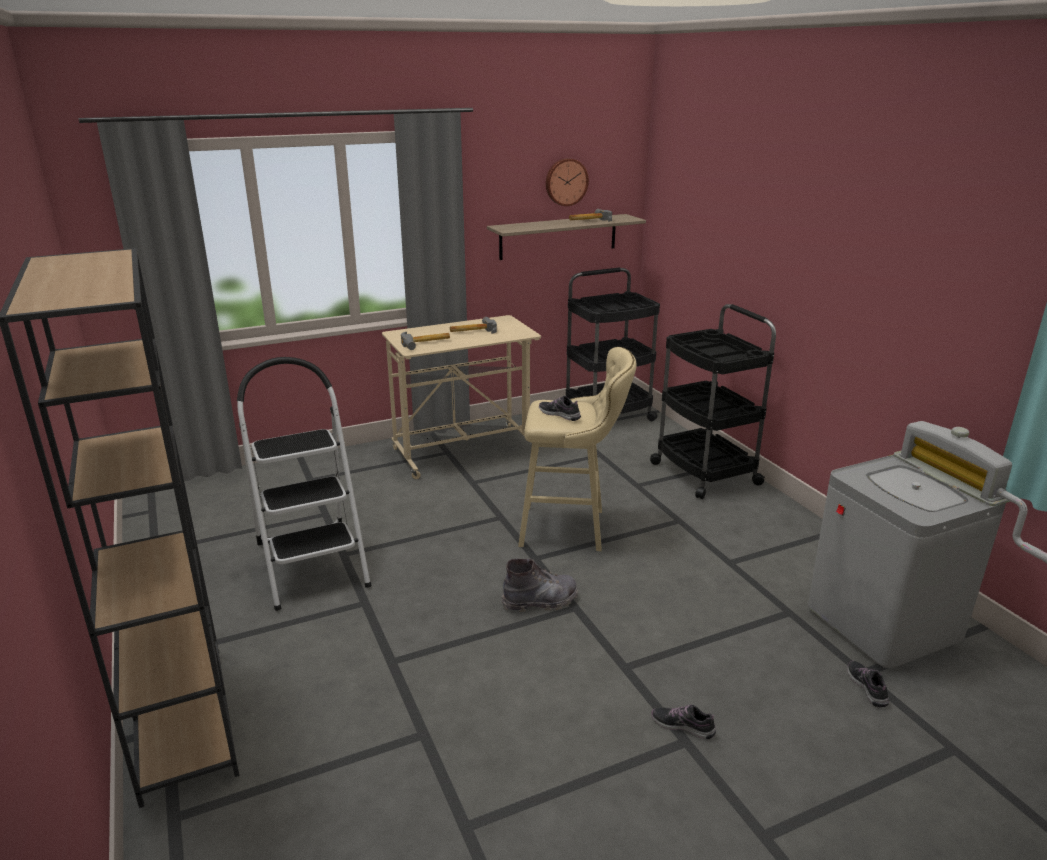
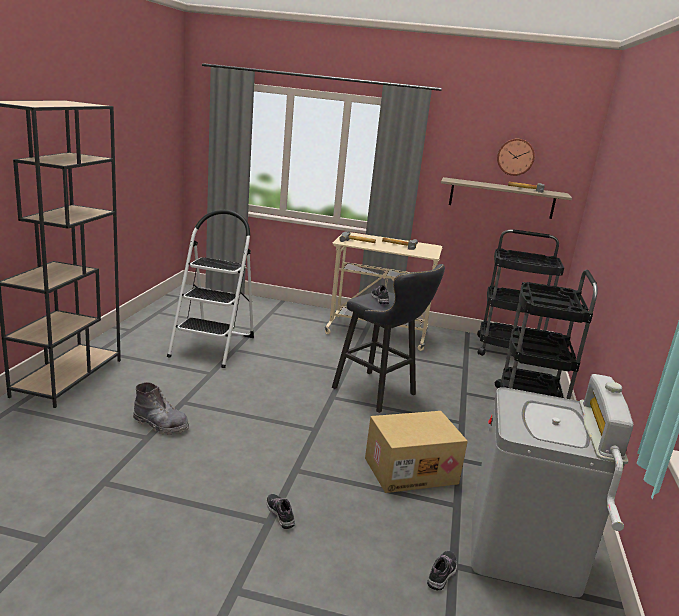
camera: 35 degrees right, 5 degrees down
grey boot [502,559,578,612] -> grey boot moved to [133,382,189,434]
beige stool [518,347,637,551] -> black stool [332,264,445,413]
none -> cardboard box [365,411,468,493]

